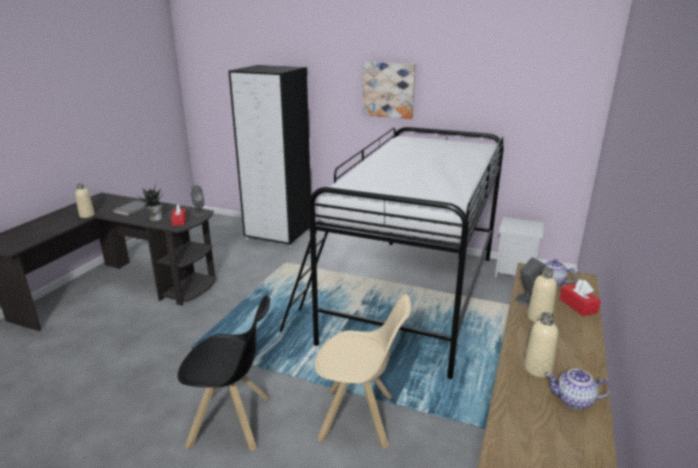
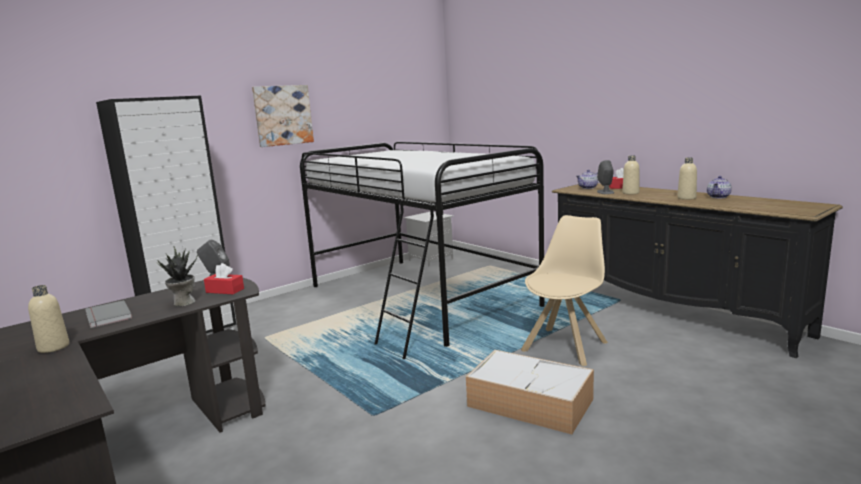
camera: 60 degrees left, 10 degrees down
black chair [178,295,270,452] -> storage box [466,350,594,434]

